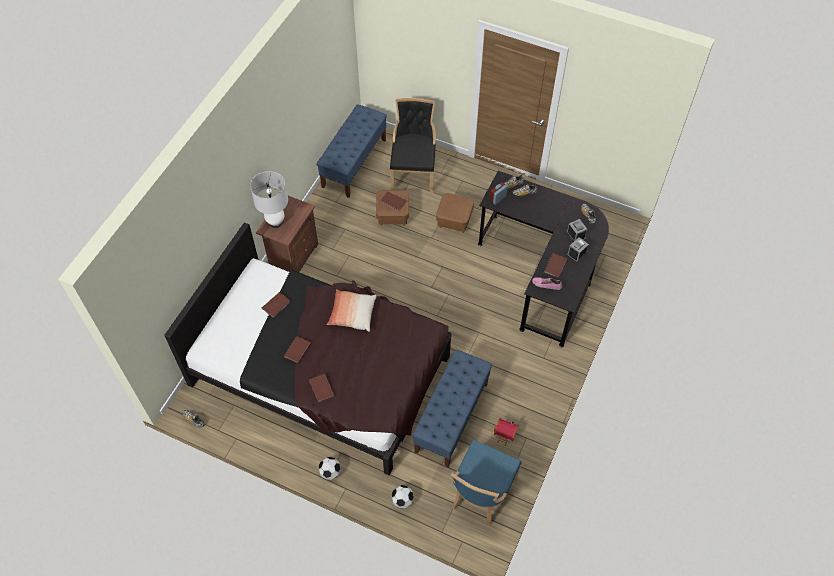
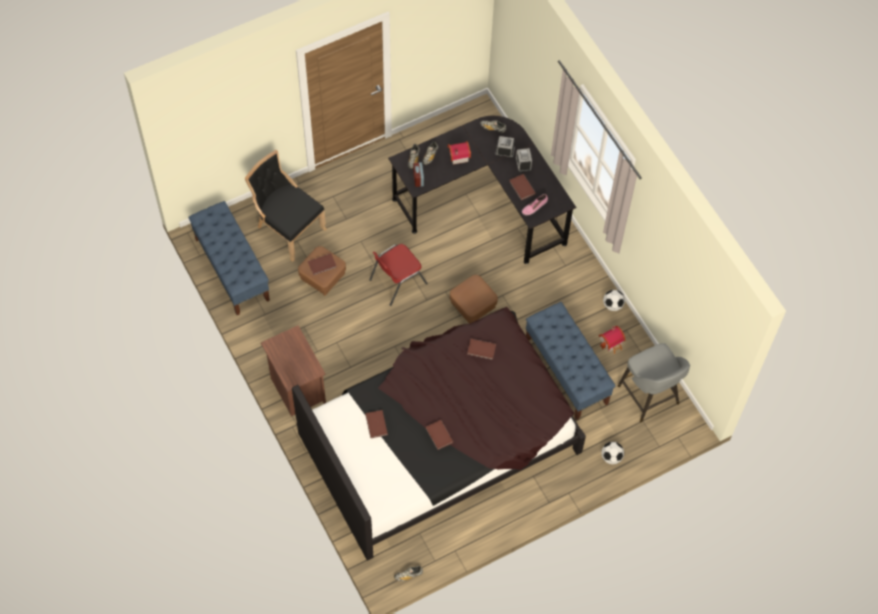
camera: 55 degrees left, 5 degrees up
white table lamp [250,171,288,228] -> none
brown book [309,374,334,402] -> brown book moved to [467,339,496,360]
football [318,457,341,480] -> football moved to [603,290,625,311]
pillow [327,289,377,332] -> none
brown ottoman [436,193,474,233] -> brown ottoman moved to [450,275,498,324]
blue chair [451,439,521,525] -> grey stool [618,343,690,422]
none -> red chair [369,244,428,306]
none -> toy house [448,141,471,165]

